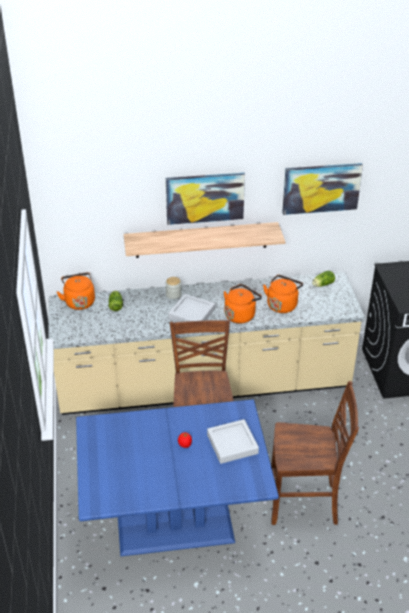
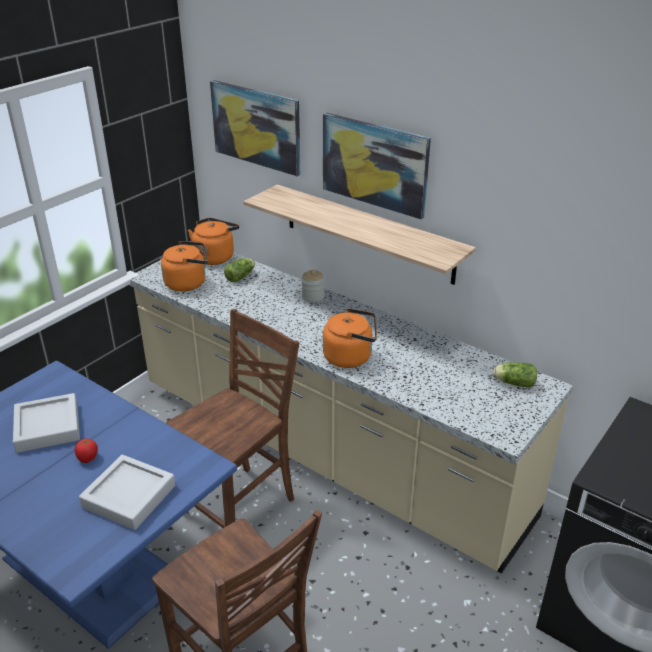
camera: 45 degrees right, 5 degrees down
grey tray [168,294,215,322] -> grey tray moved to [13,393,80,453]
orange kettle [263,275,303,313] -> orange kettle moved to [161,241,208,291]
picture [282,163,363,215] -> picture moved to [210,80,300,176]

